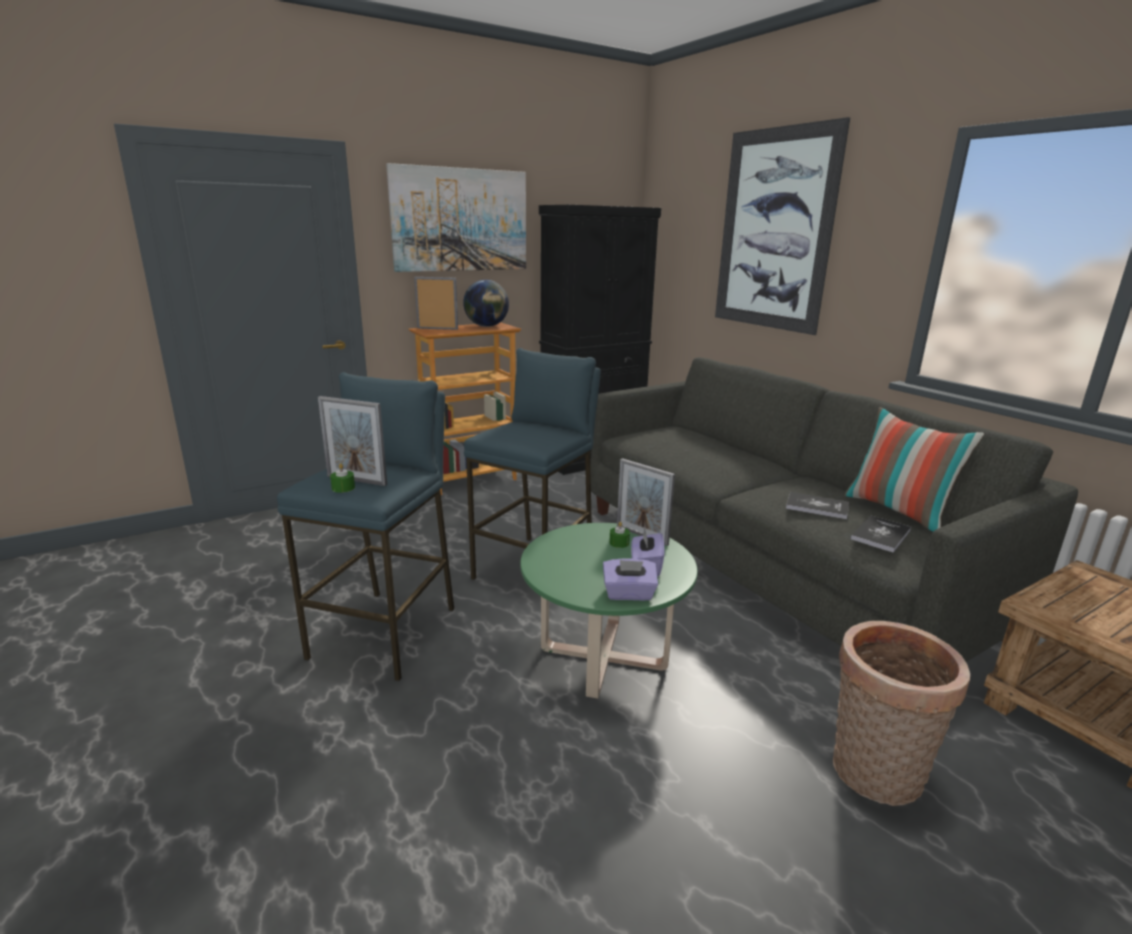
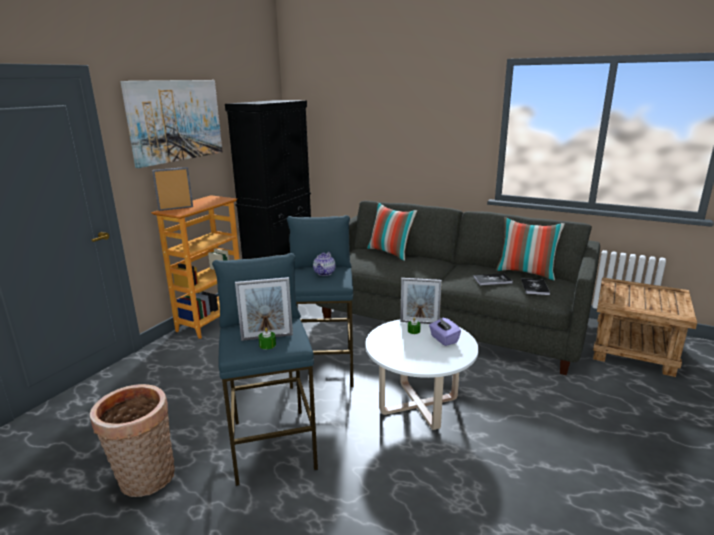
camera: 30 degrees left, 0 degrees up
globe [463,280,509,327] -> none
green coffee table [521,523,698,699] -> white coffee table [365,319,479,430]
purple tissue box [603,558,658,600] -> none
picture [715,117,850,335] -> none
basket [833,621,970,806] -> basket moved to [90,384,175,497]
none -> teapot [313,252,335,276]
none -> pillow [367,202,417,261]

